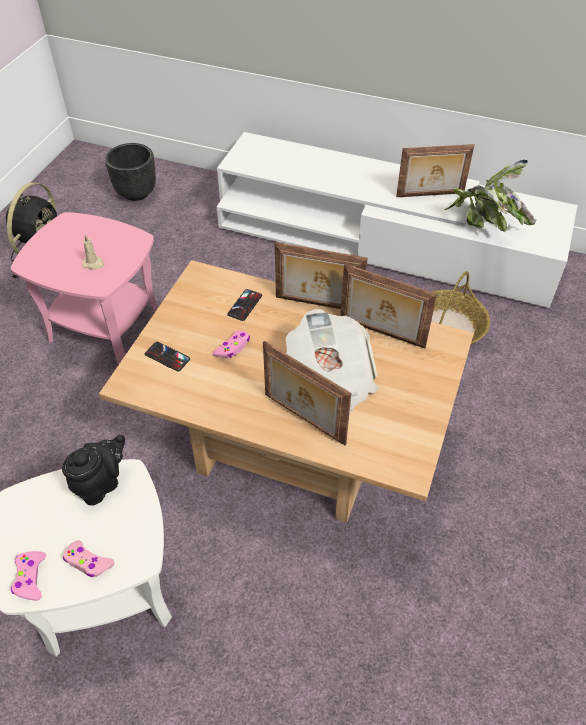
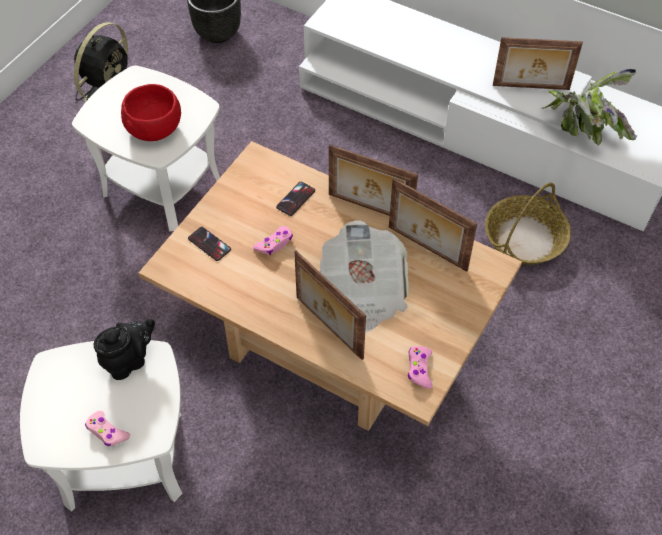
camera: 10 degrees right, 5 degrees up
pink side table [11,212,158,365] -> white side table [72,66,220,232]
pink game controller [11,551,46,601] -> pink game controller moved to [408,346,432,389]
beige candle [82,235,105,270] -> red bowl [121,84,181,141]

